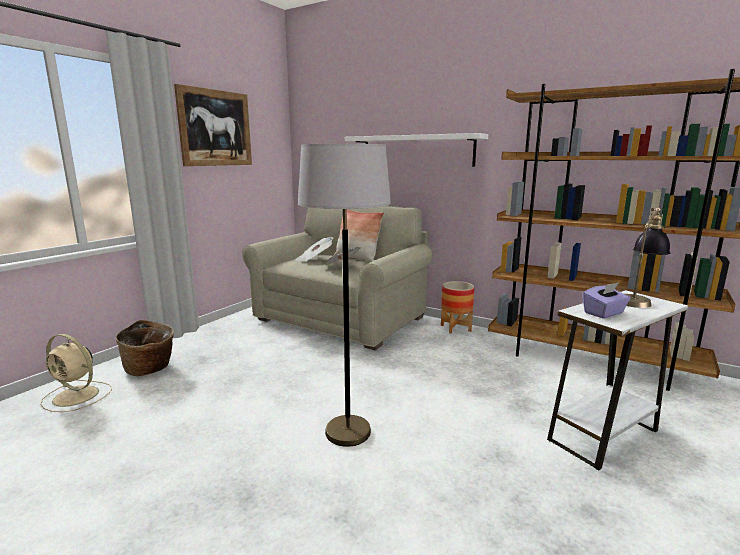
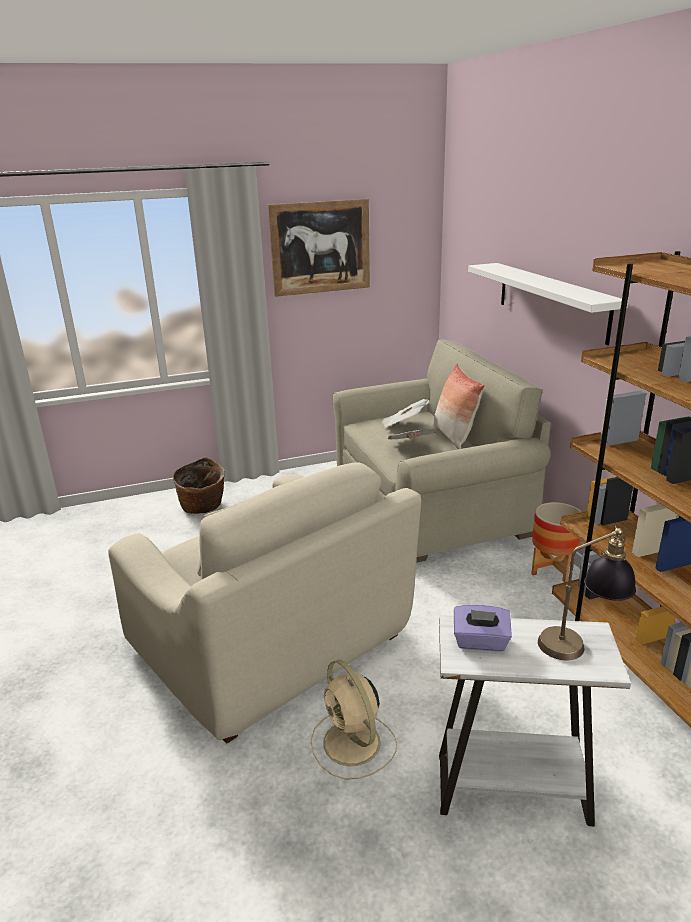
camera: 40 degrees right, 10 degrees up
beige fan [40,334,112,412] -> beige fan moved to [311,659,397,780]
grey floor lamp [298,144,391,447] -> beige armchair [108,462,421,744]

